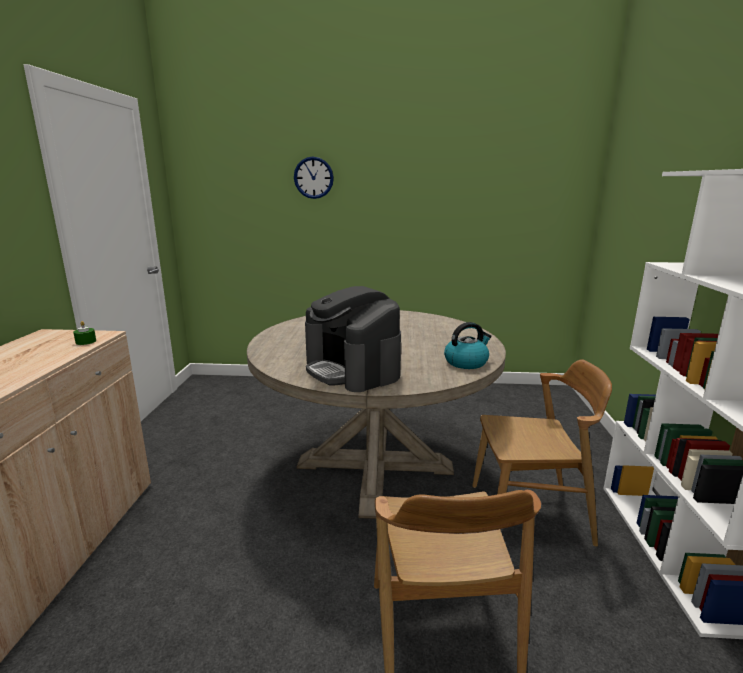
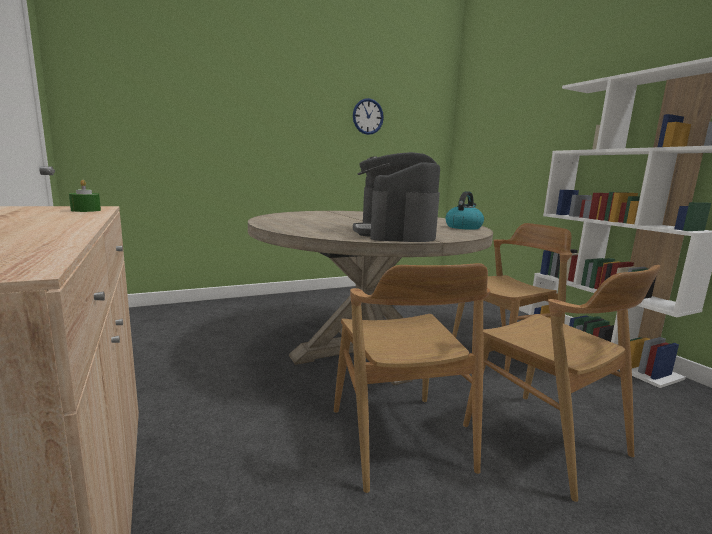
camera: 30 degrees left, 5 degrees down
wall clock [294,157,334,199] -> wall clock moved to [353,98,384,135]
coffee machine [305,286,401,392] -> coffee machine turned 60 degrees clockwise [353,152,440,242]
none -> brown chair [334,263,490,493]

